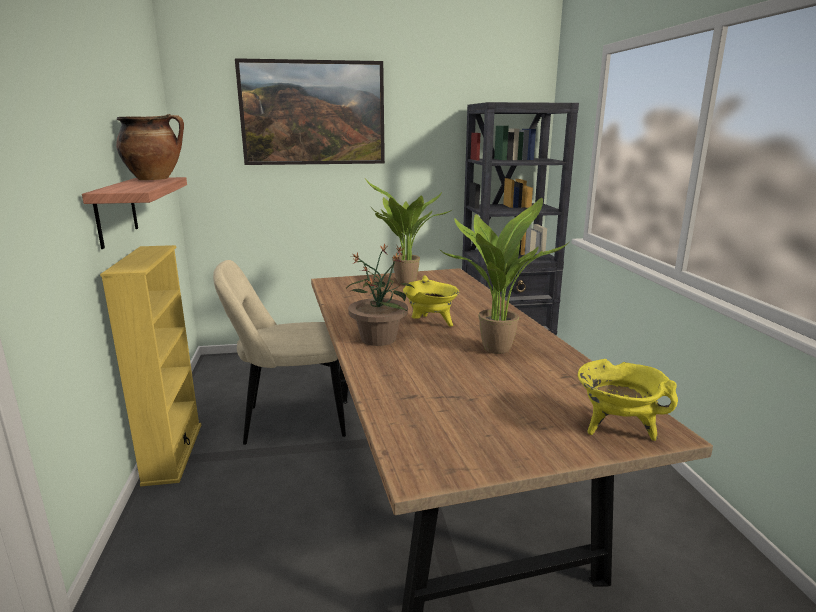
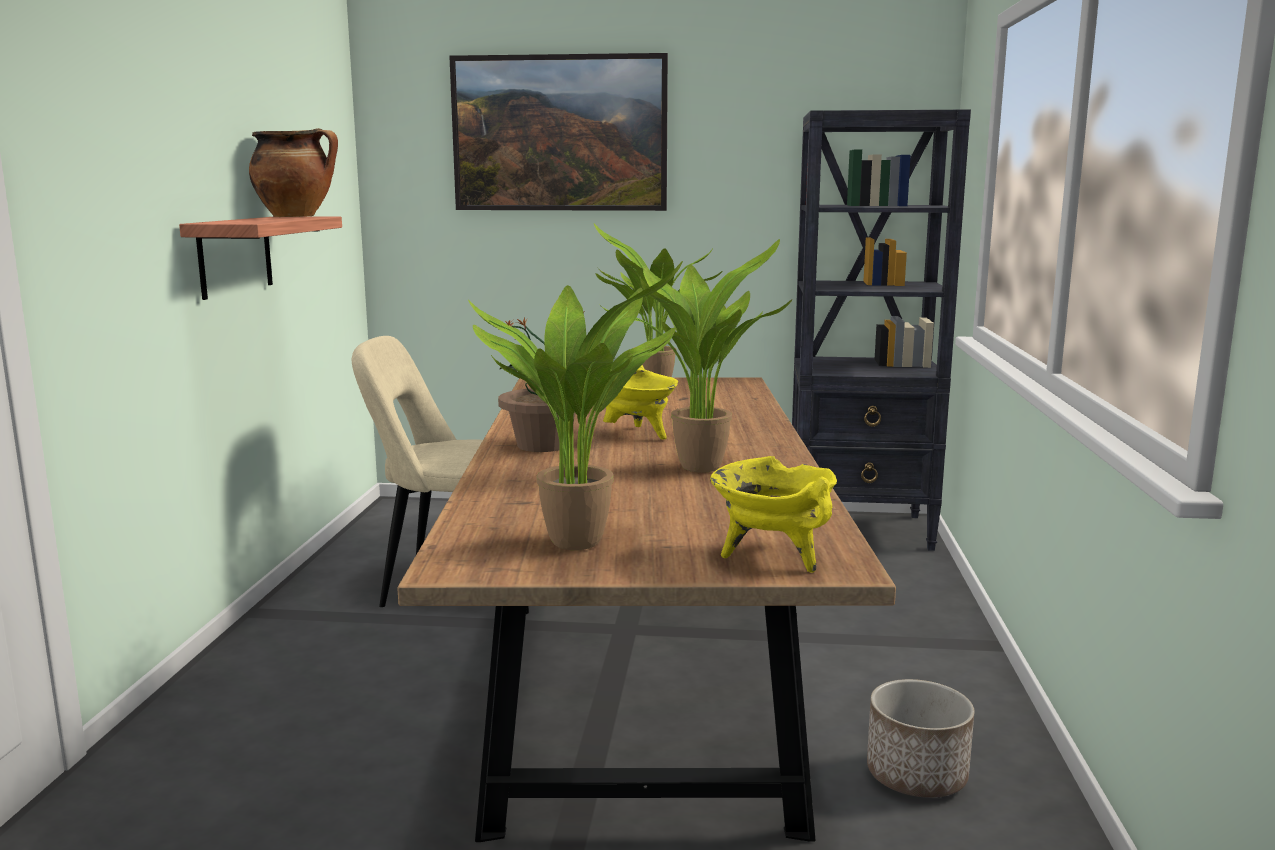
camera: 15 degrees right, 5 degrees down
yellow bookcase [100,245,201,486] -> none
none -> potted plant [468,261,683,550]
none -> planter [867,679,975,798]

